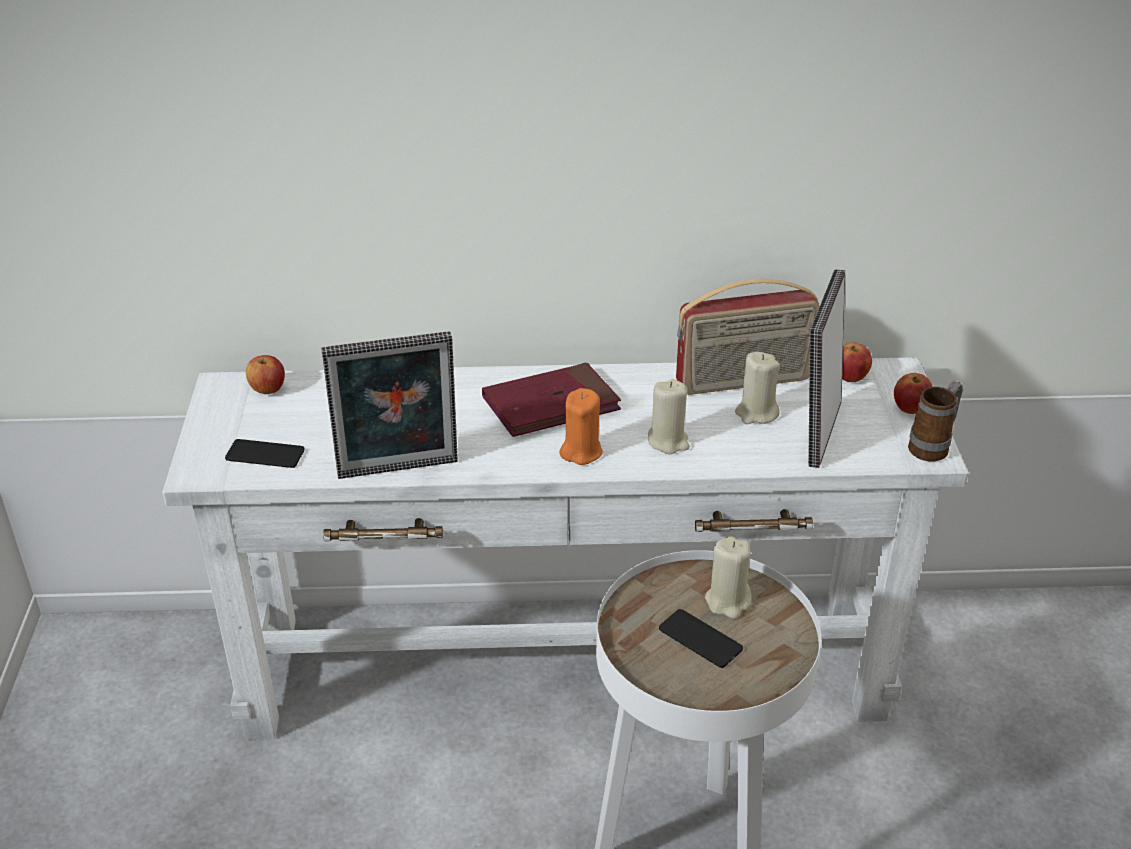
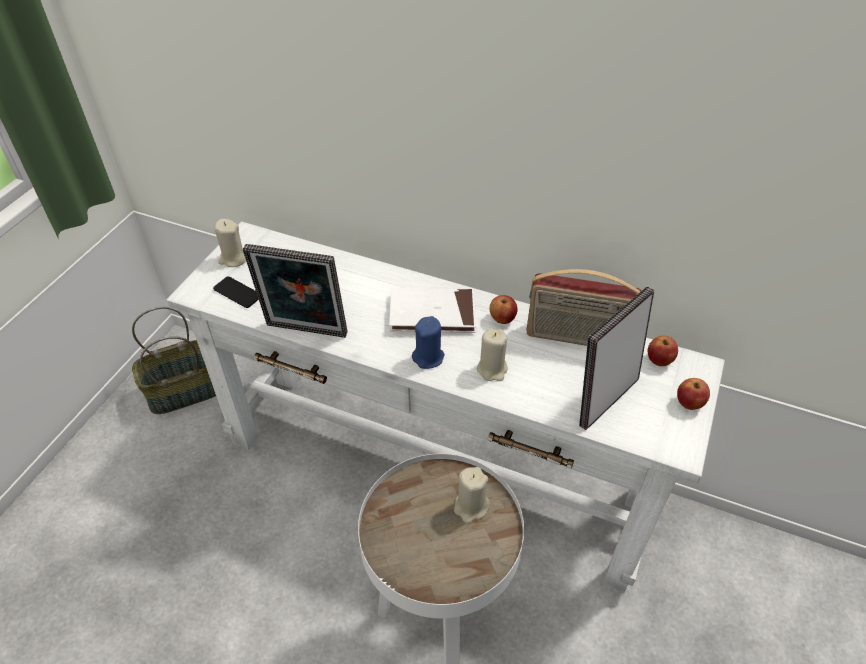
camera: 25 degrees right, 10 degrees up
apple [246,355,285,394] -> apple moved to [490,295,517,324]
red book [482,362,621,437] -> white book [389,288,476,333]
orange candle [559,388,603,465] -> blue candle [412,316,444,369]
phone [659,609,743,668] -> none
beige candle [735,352,780,424] -> beige candle moved to [214,219,246,267]
mug [908,381,963,462] -> none
none -> basket [132,307,216,414]

